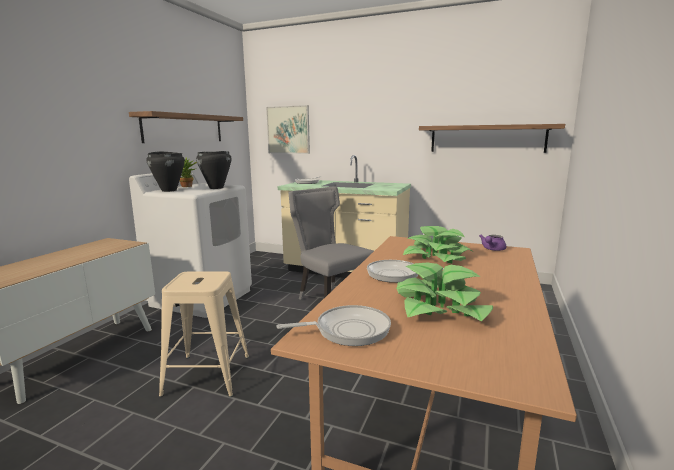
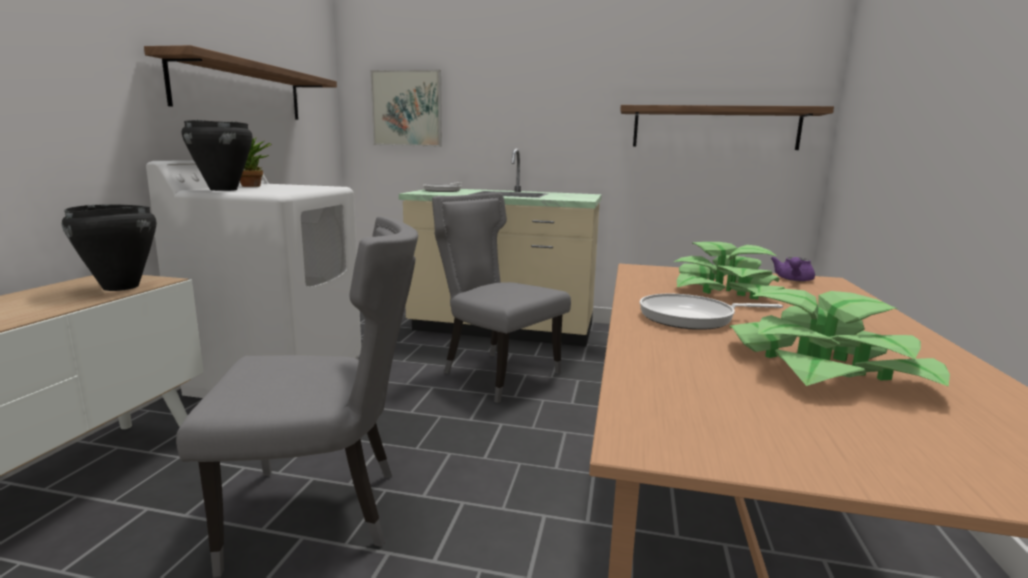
camera: 10 degrees left, 0 degrees up
beige stool [159,271,249,397] -> grey chair [176,216,418,577]
black cooking pot [196,151,232,189] -> black cooking pot moved to [62,205,156,291]
frying pan [276,305,391,346] -> none

